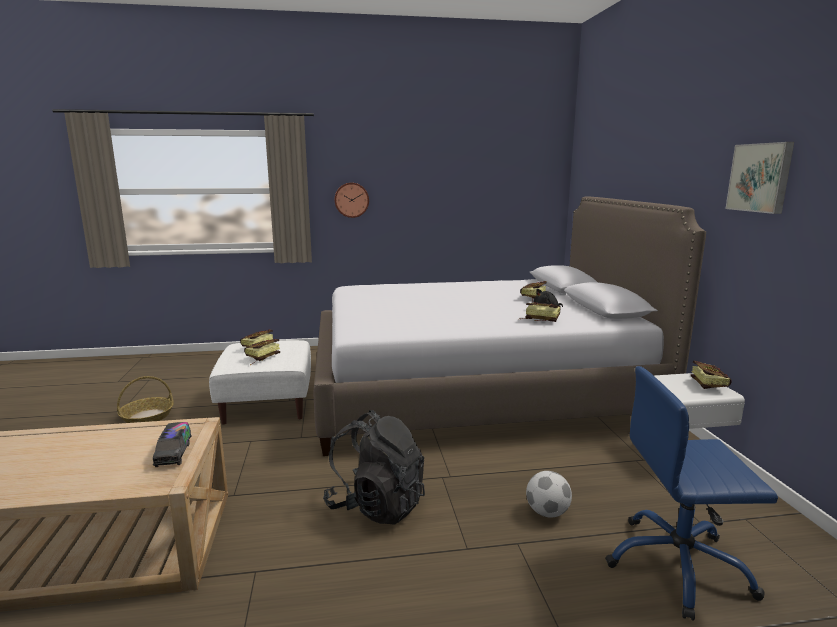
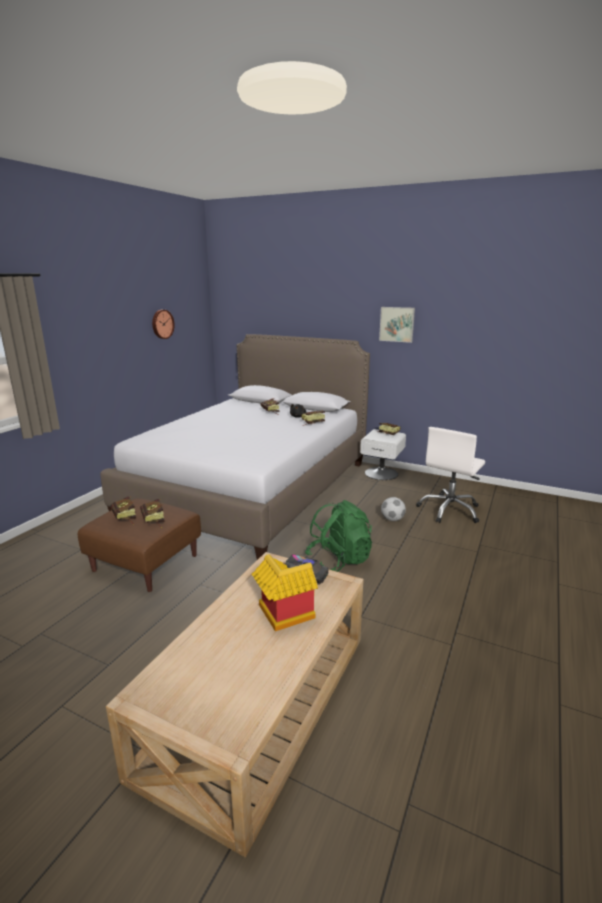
camera: 55 degrees left, 5 degrees up
basket [117,376,174,423] -> none
white ottoman [209,340,311,425] -> brown ottoman [78,498,201,592]
black backpack [323,410,425,525] -> green backpack [305,500,372,572]
wall clock [335,183,369,218] -> wall clock moved to [152,310,175,339]
blue office chair [605,366,778,621] -> white office chair [416,427,485,523]
none -> toy house [251,554,318,632]

